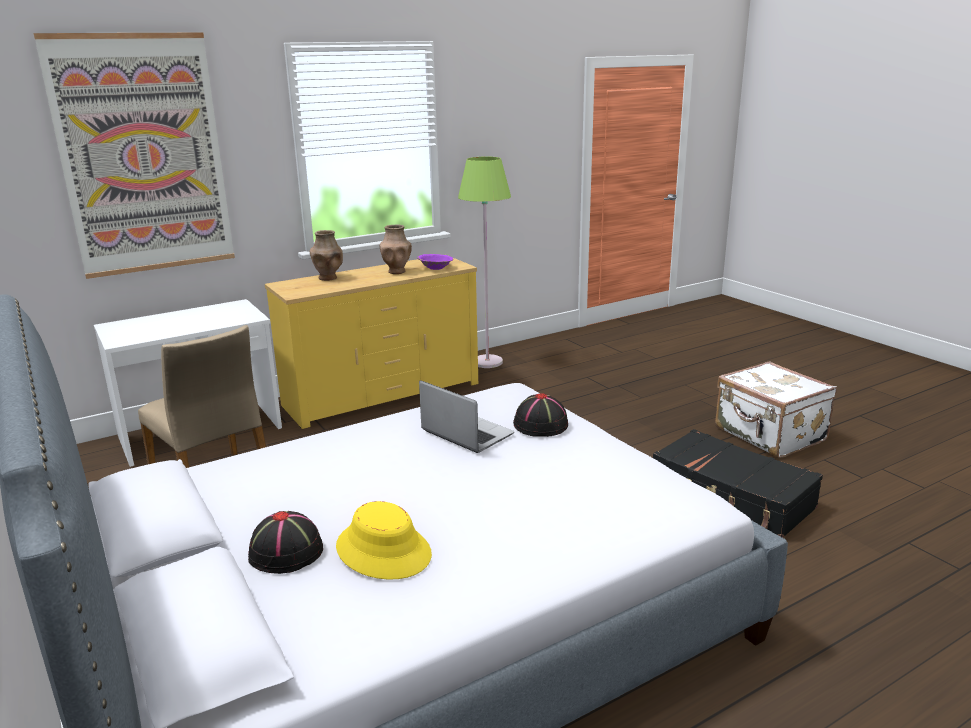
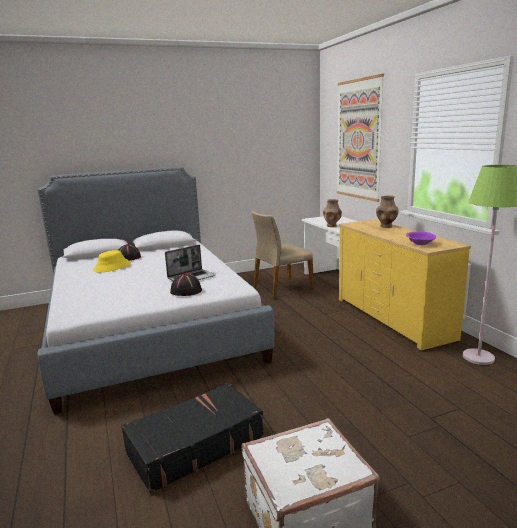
camera: 100 degrees right, 5 degrees down
brown vase [379,225,412,274] -> brown vase moved to [323,199,342,227]

